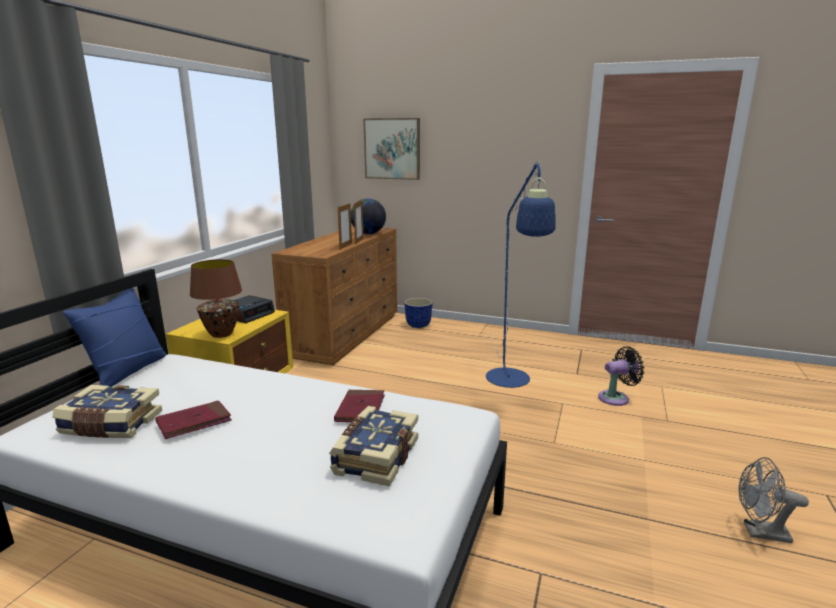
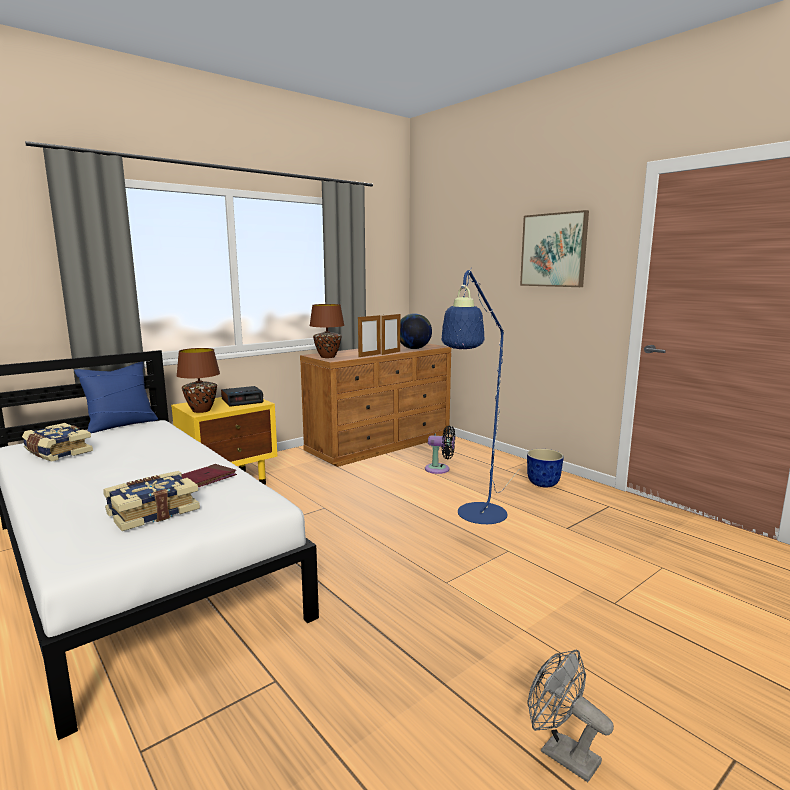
camera: 30 degrees right, 5 degrees down
red book [155,400,232,439] -> none
picture [363,118,420,180] -> picture moved to [520,210,589,287]
planter [404,298,433,328] -> planter moved to [527,449,564,487]
black fan [598,346,644,406] -> black fan moved to [425,425,455,474]
none -> brown table lamp [310,304,345,358]

